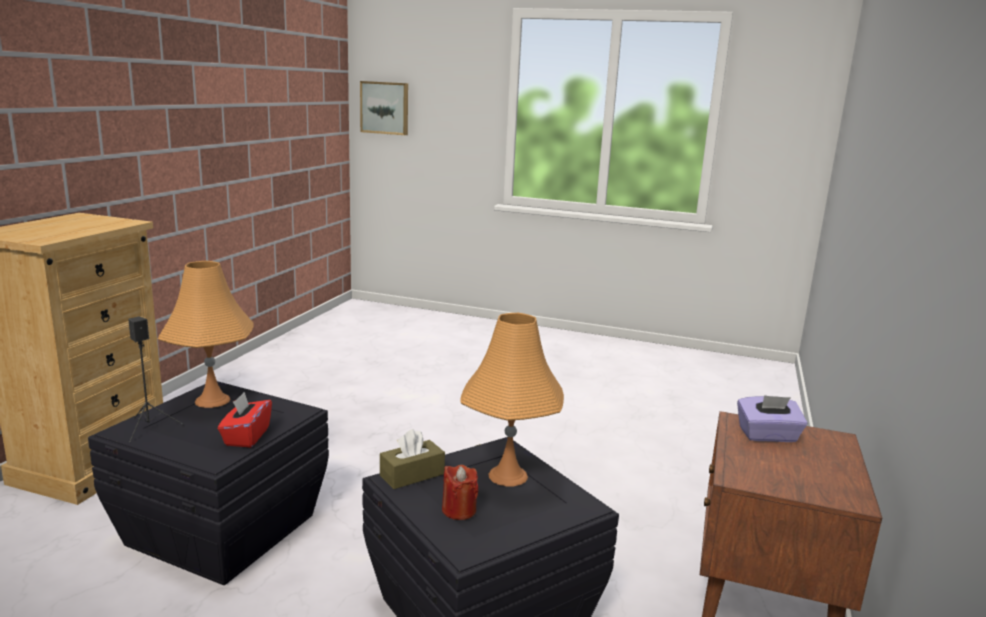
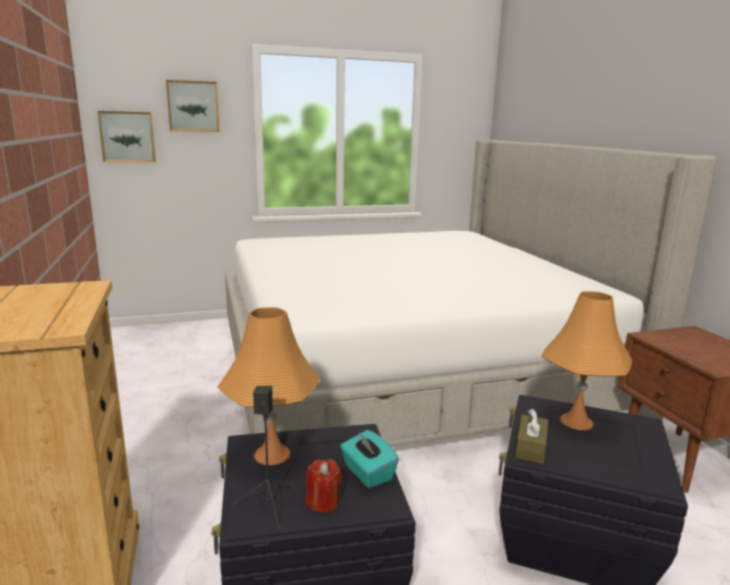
camera: 35 degrees left, 0 degrees up
red tissue box [218,392,272,448] -> turquoise tissue box [340,430,399,489]
red candle [442,465,478,520] -> red candle moved to [306,459,342,513]
purple tissue box [737,395,807,442] -> none
none -> picture [166,80,220,132]
none -> bed [225,140,717,447]

